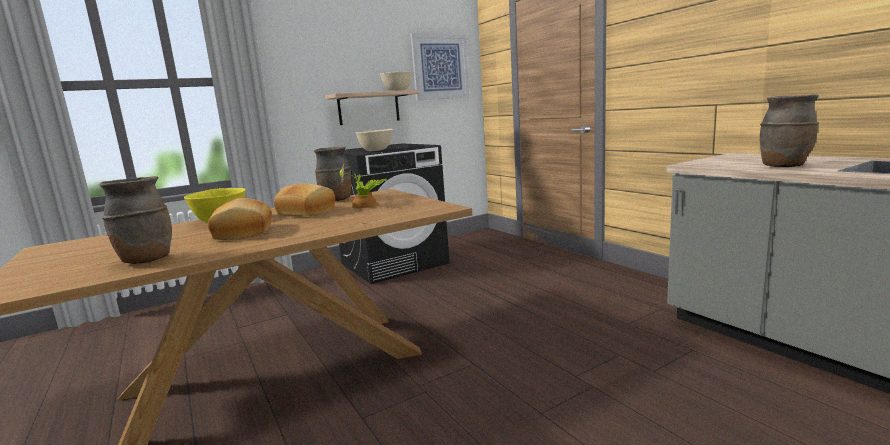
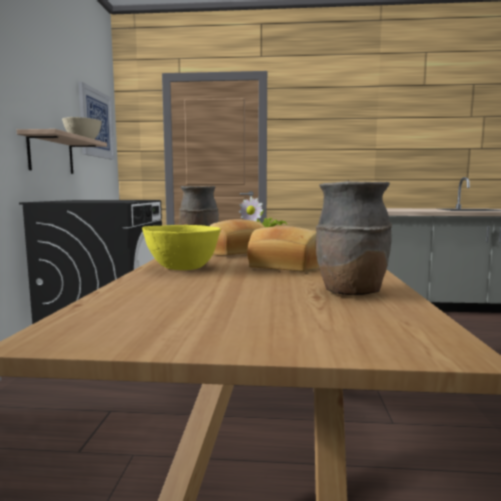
camera: 55 degrees left, 5 degrees down
beige bowl [356,129,393,151] -> none
brown vase [760,95,819,167] -> none

